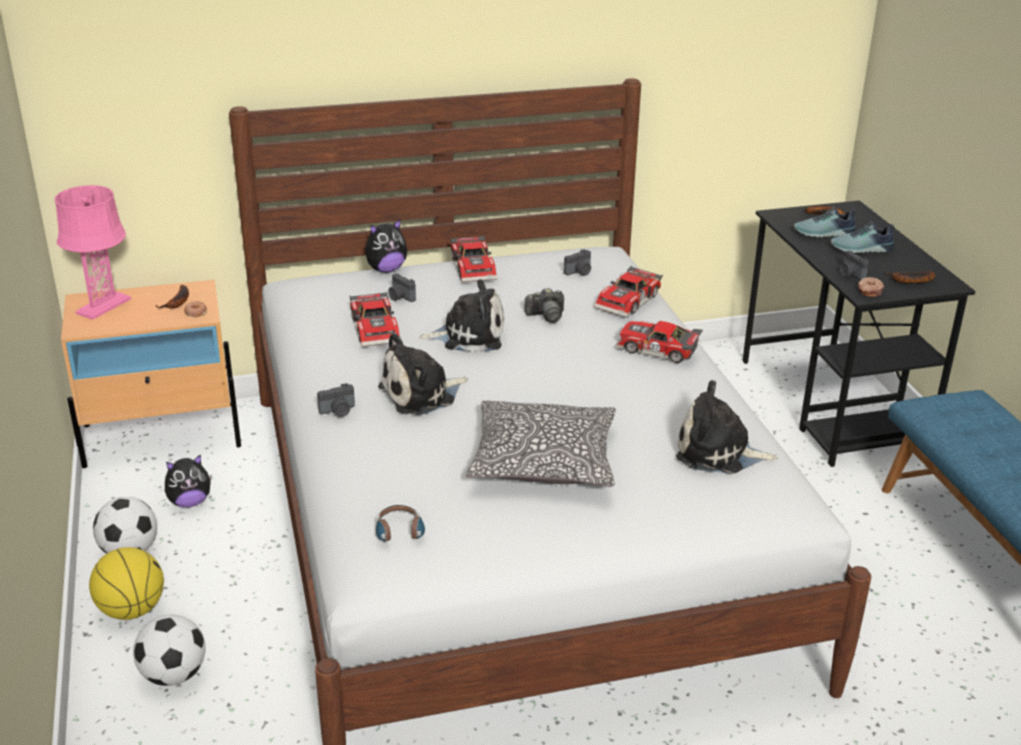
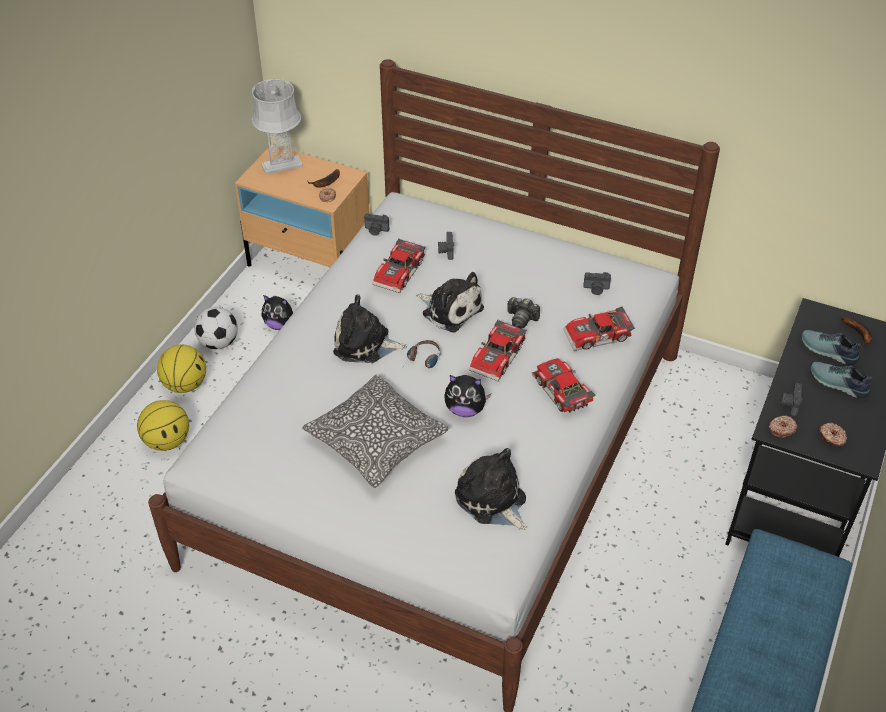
camera: 40 degrees right, 15 degrees up
pink table lamp [55,185,131,320] -> grey table lamp [252,79,303,174]
football [133,615,205,686] -> basketball [137,400,189,451]
camera [317,383,355,417] -> camera moved to [364,213,389,236]
plush toy [365,219,407,273] -> plush toy moved to [444,375,491,417]
headphones [376,505,425,548] -> headphones moved to [404,340,441,368]
toy car [450,235,497,283] -> toy car moved to [469,320,527,381]
banana [886,271,935,284] -> donut [819,423,847,446]

